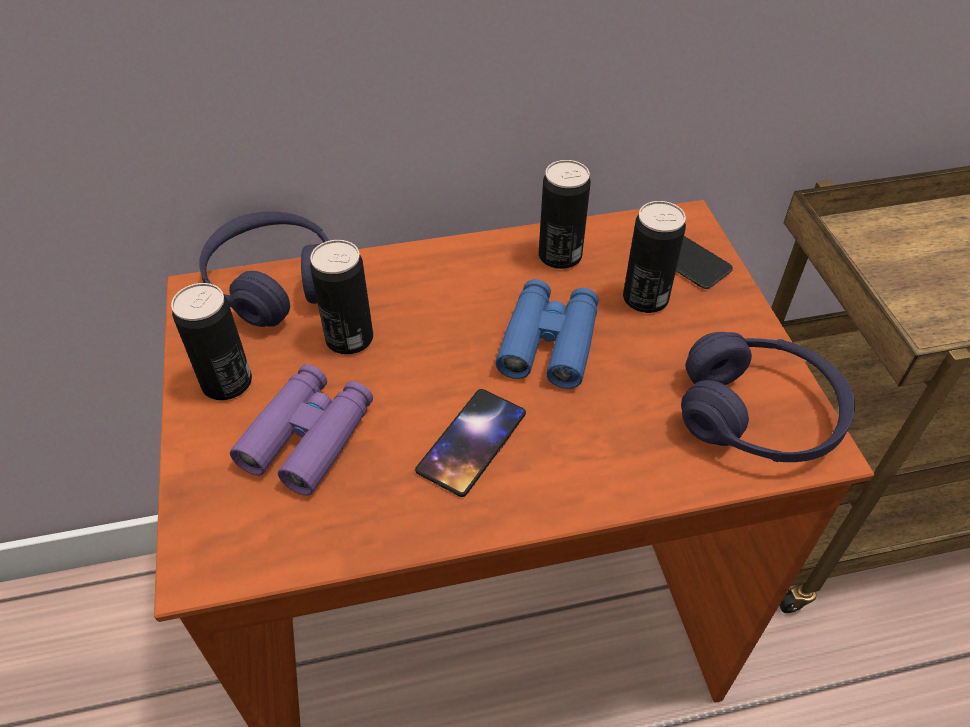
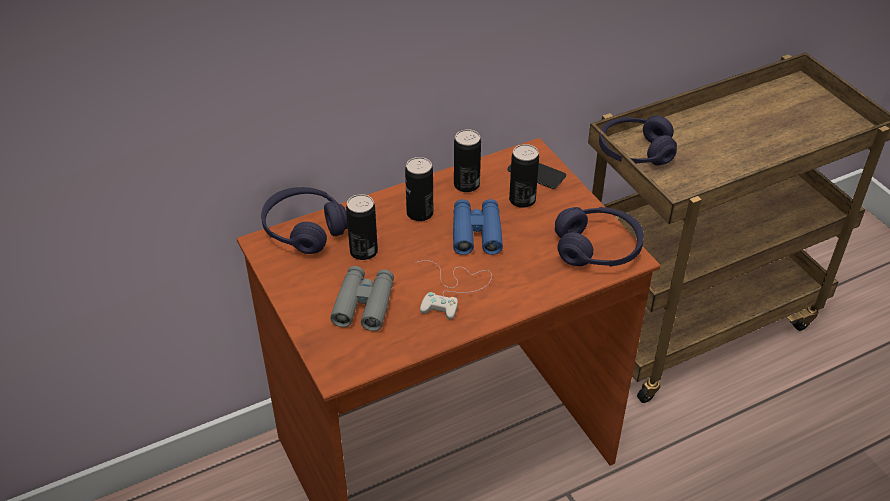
camera: 15 degrees left, 5 degrees down
can [171,283,252,400] -> can moved to [405,157,433,221]
purple binoculars [230,364,373,496] -> grey binoculars [330,266,394,331]
phone [415,389,526,497] -> white game controller [415,260,492,320]
none -> purple headphones [599,115,677,166]

